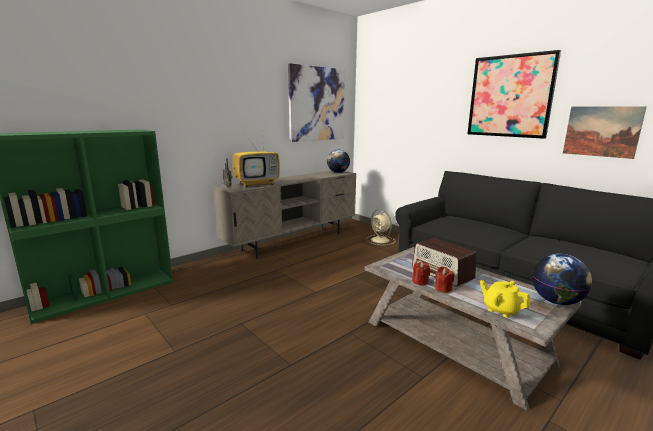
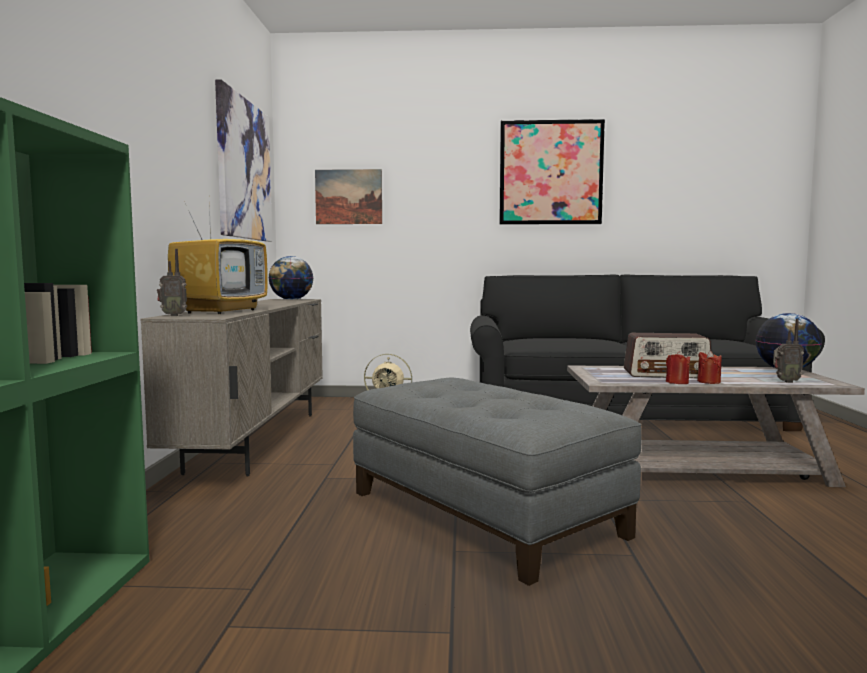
camera: 45 degrees left, 10 degrees down
yellow teapot [480,280,531,318] -> radio [773,318,804,383]
picture [563,106,647,159] -> picture moved to [315,169,382,224]
none -> grey ottoman [353,378,642,586]

